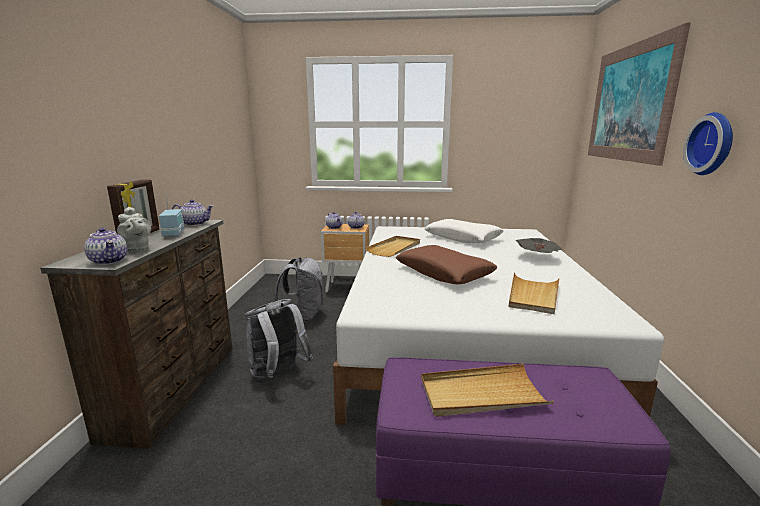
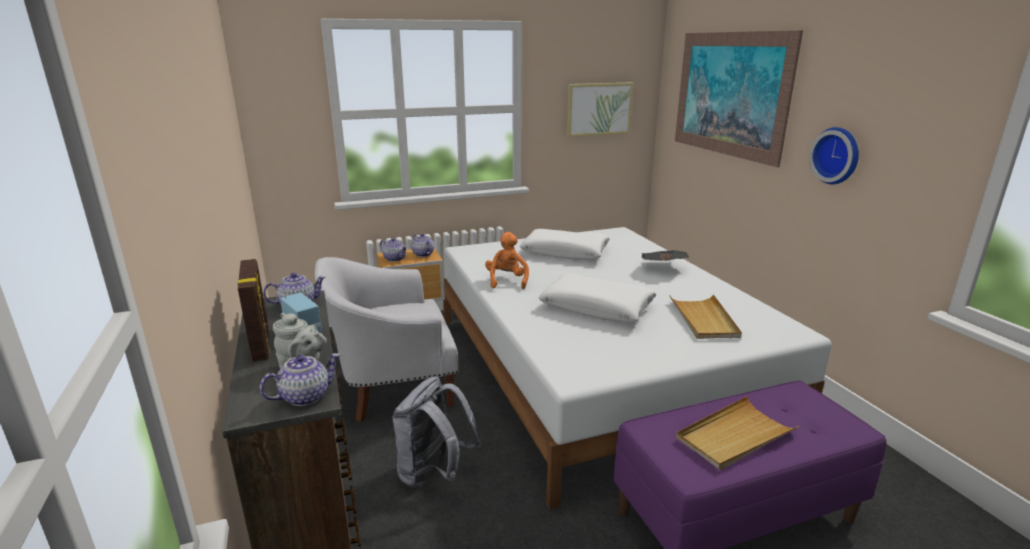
camera: 25 degrees left, 5 degrees up
teapot [84,228,127,265] -> teapot turned 60 degrees counterclockwise [260,353,340,406]
grey backpack [275,257,323,322] -> white armchair [315,257,459,422]
beige tray [366,236,420,257] -> orange plush toy [485,232,529,289]
brown pillow [396,245,497,284] -> white pillow [538,274,657,322]
none -> picture [566,82,633,137]

